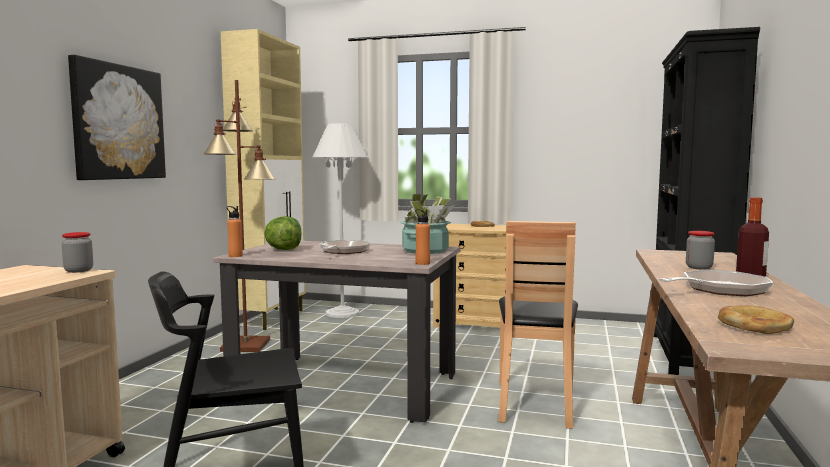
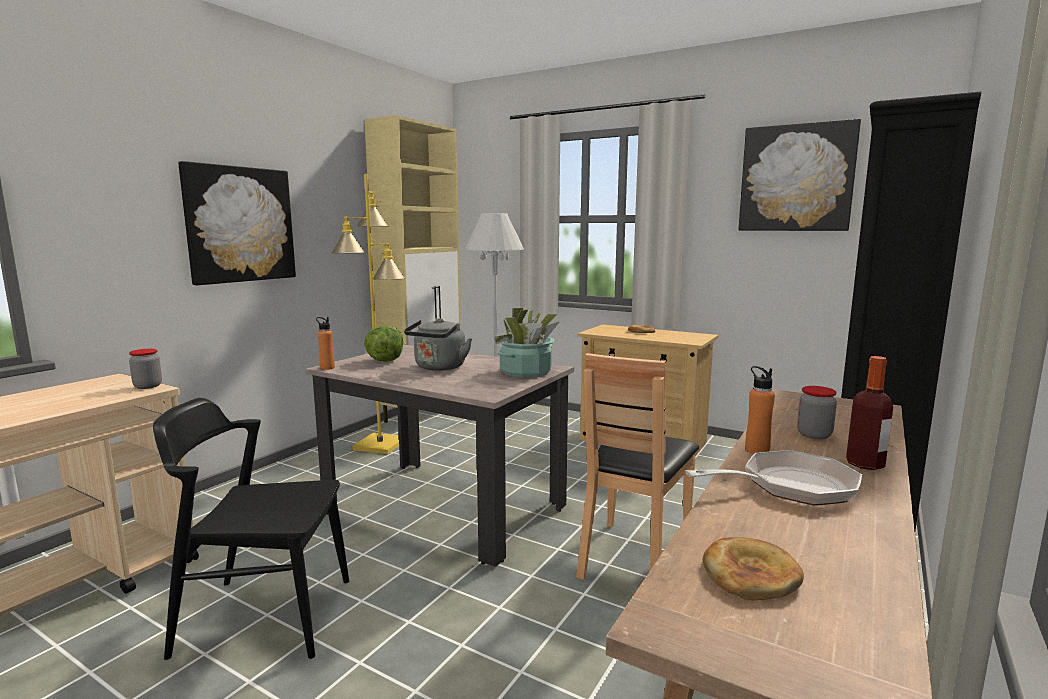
camera: 15 degrees right, 5 degrees up
brown floor lamp [204,80,275,352] -> yellow floor lamp [331,174,405,454]
frying pan [319,240,371,254] -> grey kettle [404,318,472,371]
orange bottle [415,209,430,265] -> orange bottle moved to [745,366,775,454]
none -> picture [738,119,861,231]

